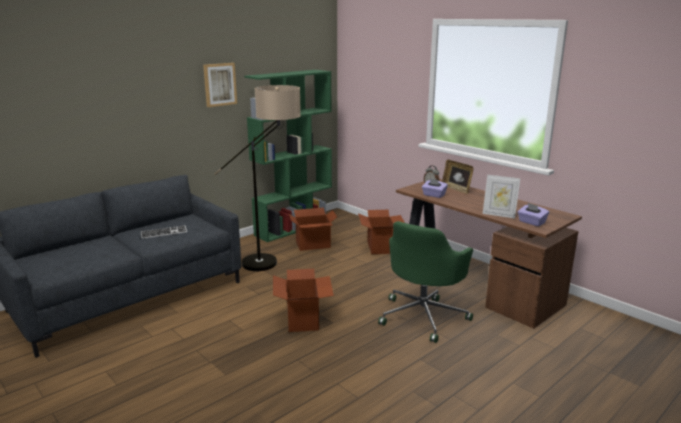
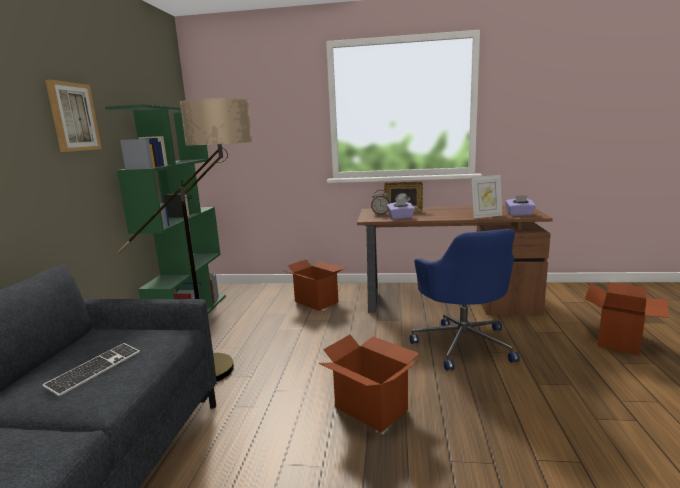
camera: 40 degrees left, 5 degrees down
cardboard box [288,207,337,251] -> cardboard box moved to [585,282,669,355]
green office chair [378,221,473,343] -> blue office chair [410,229,520,371]

